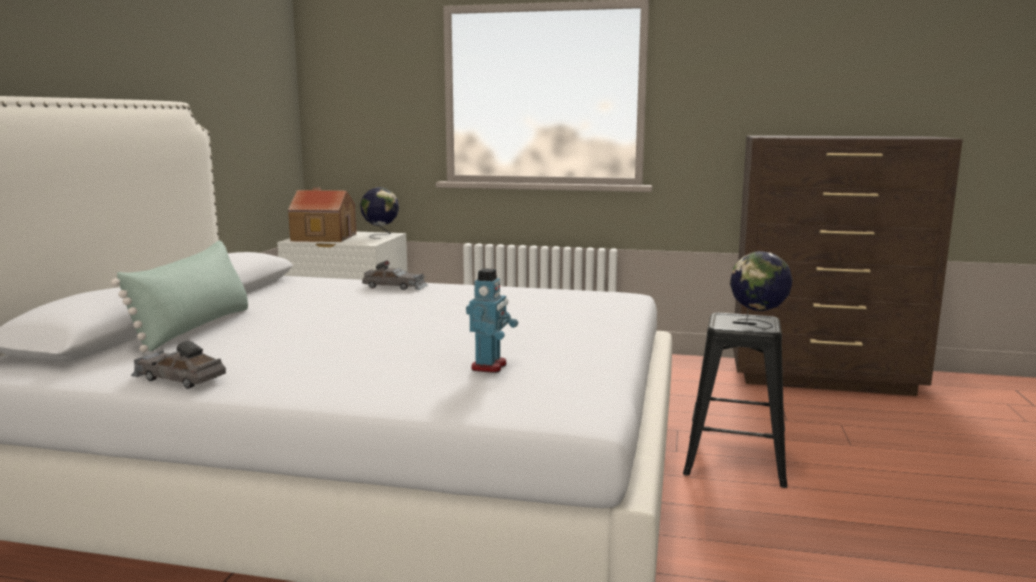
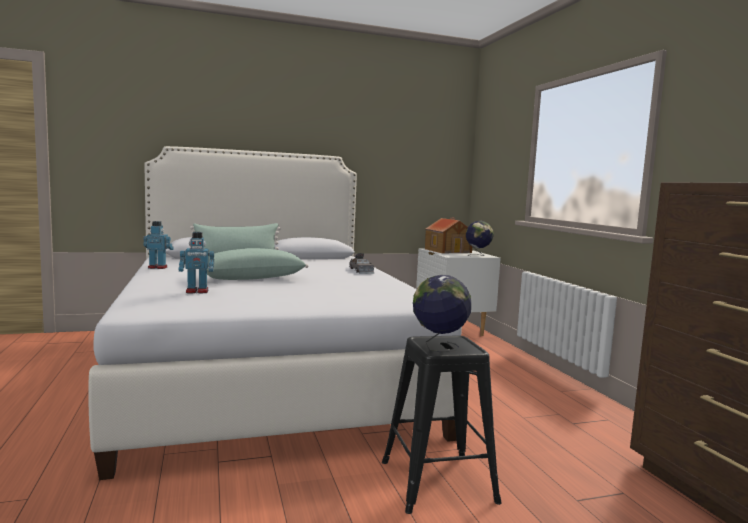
camera: 60 degrees right, 5 degrees down
grey toy car [131,341,226,389] -> toy robot [143,221,174,269]
none -> green pillow [207,248,309,280]

